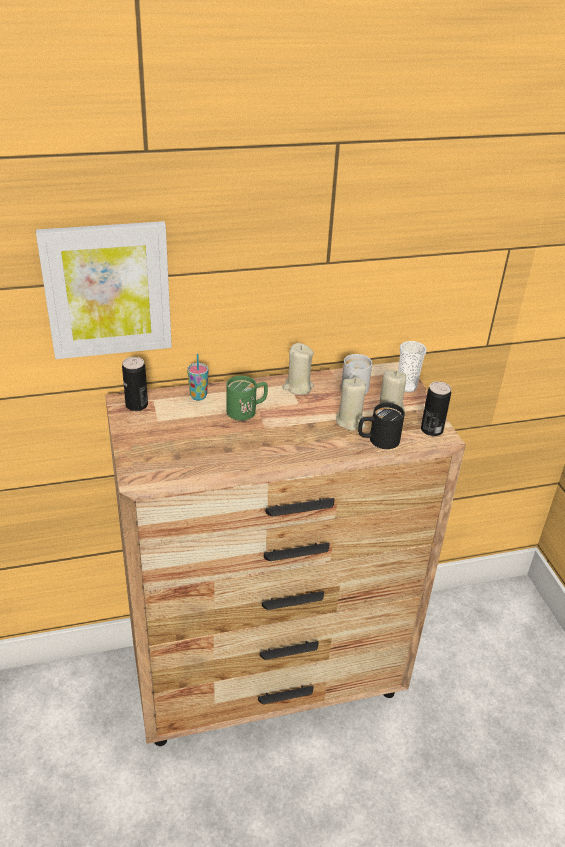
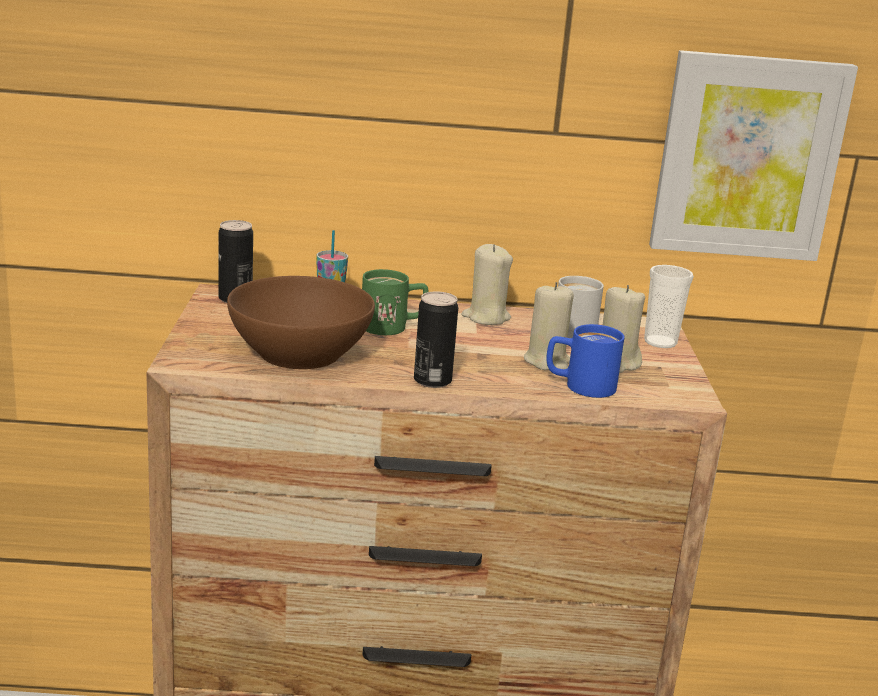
camera: 15 degrees right, 15 degrees down
picture [36,221,172,359] -> picture moved to [649,50,858,261]
black mug [358,403,405,449] -> blue mug [546,324,624,398]
can [421,381,451,436] -> can moved to [414,291,458,388]
none -> brown bowl [227,276,375,369]

